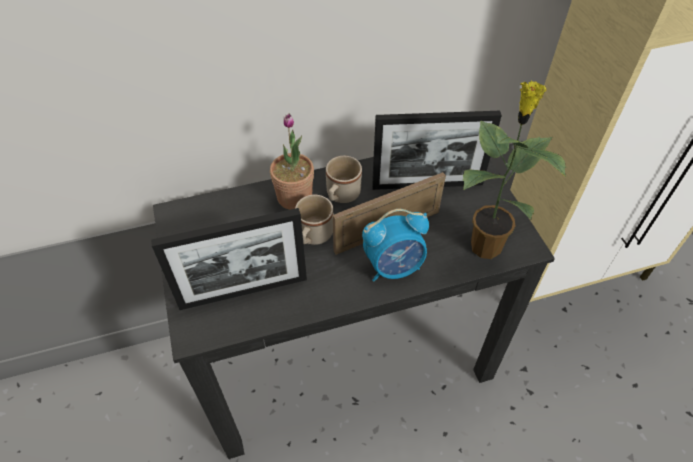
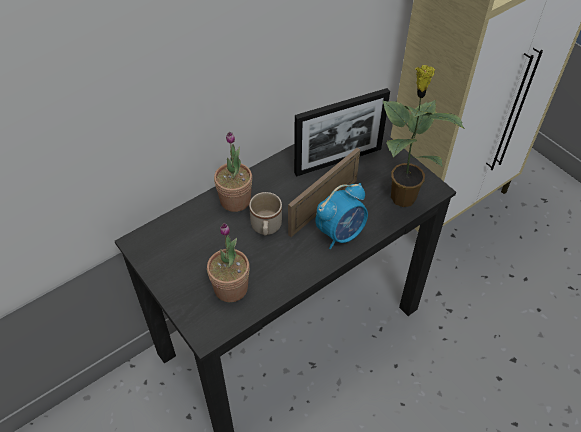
camera: 20 degrees left, 0 degrees up
picture frame [151,208,307,310] -> potted plant [207,223,250,302]
beige mug [326,156,362,203] -> none

